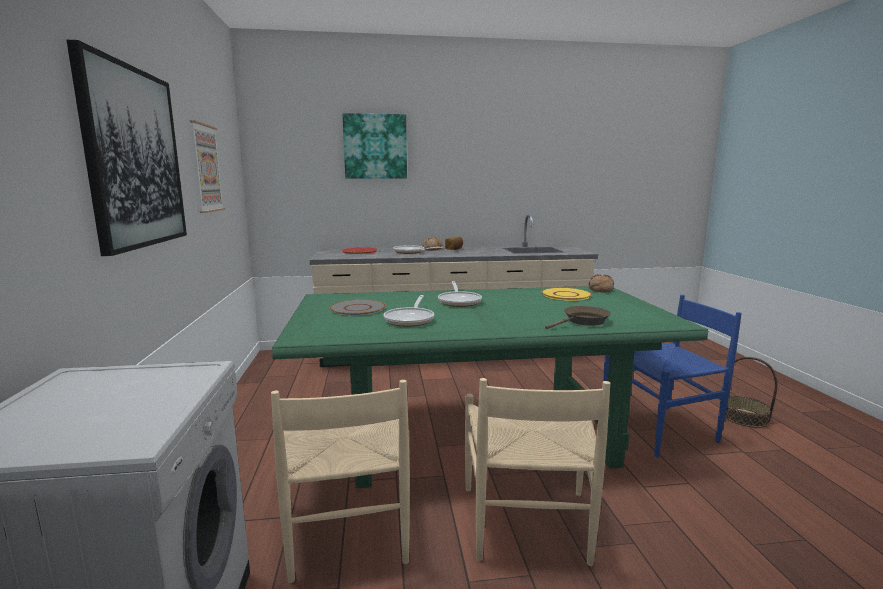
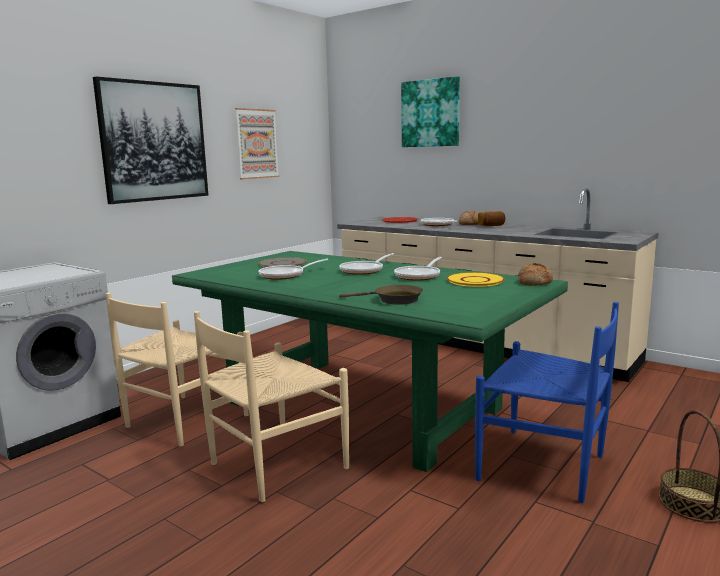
camera: 45 degrees right, 0 degrees up
none -> frying pan [394,257,442,281]

